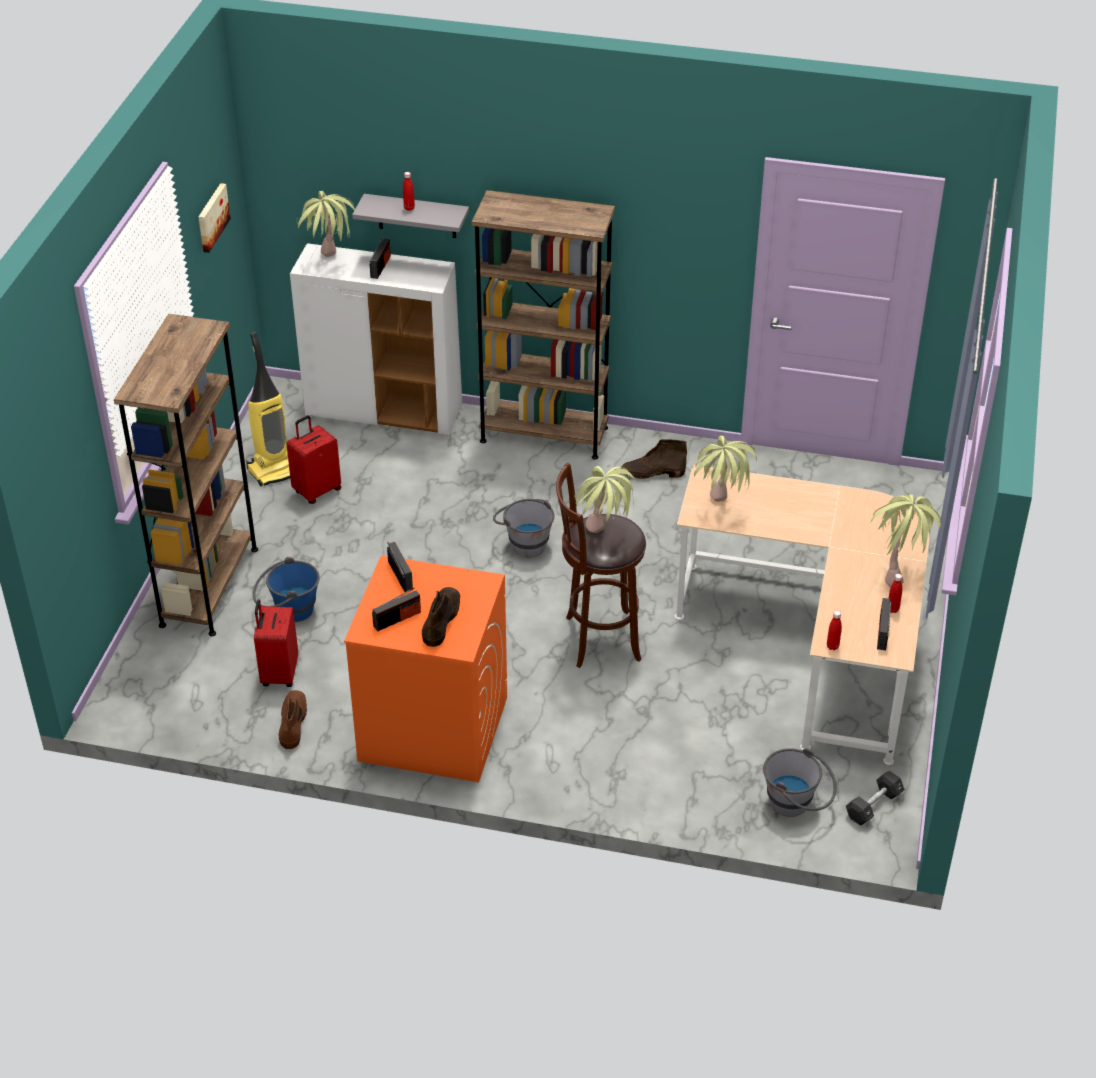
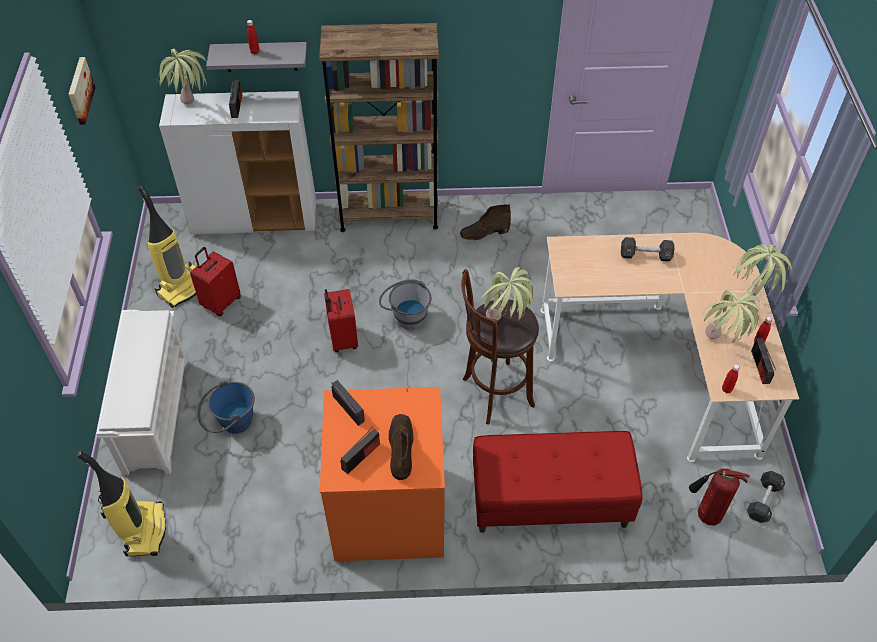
camera: 15 degrees left, 10 degrees up
brown bookcase [114,314,258,636] -> white shoe rack [96,310,187,475]
red suitcase [254,600,298,687] -> red suitcase moved to [324,289,358,352]
brown boot [279,690,307,749] -> none
potted plant [692,436,757,502] -> potted plant moved to [703,290,760,343]
grey bucket [763,748,837,817] -> fire extinguisher [689,469,750,525]
none -> vacuum cleaner [76,450,166,557]
none -> red bench [473,431,643,533]
none -> black dumbbell [621,237,675,262]

